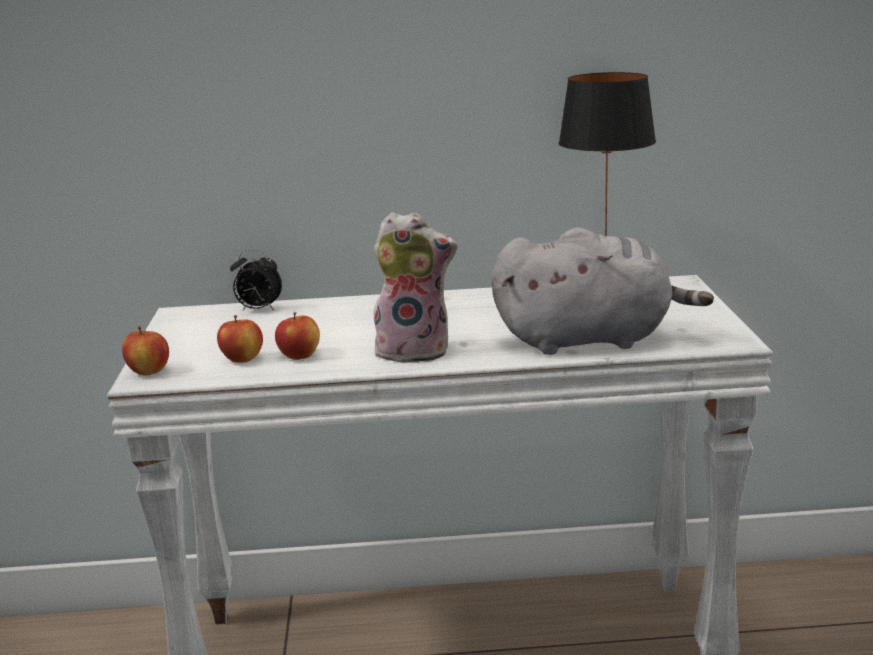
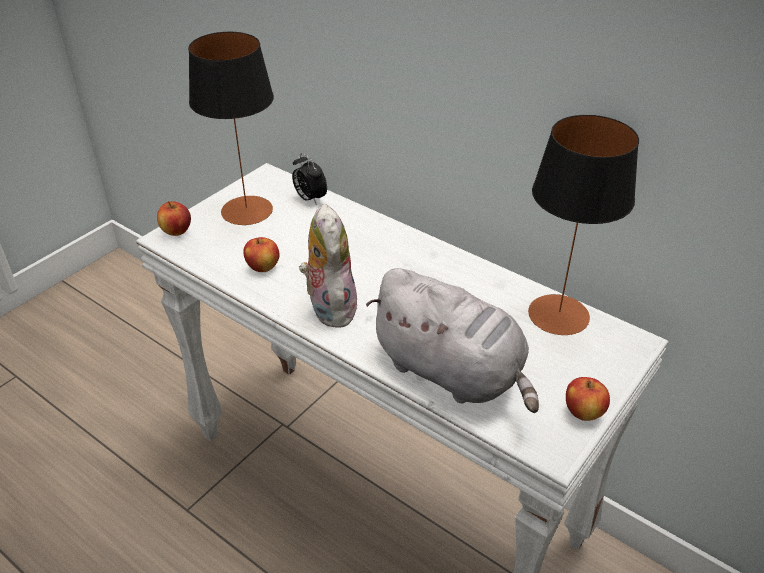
camera: 40 degrees right, 20 degrees up
apple [217,315,263,363] -> apple moved to [566,377,610,421]
plush toy [370,212,458,363] -> plush toy turned 150 degrees counterclockwise [299,204,359,328]
none -> table lamp [188,32,274,225]

